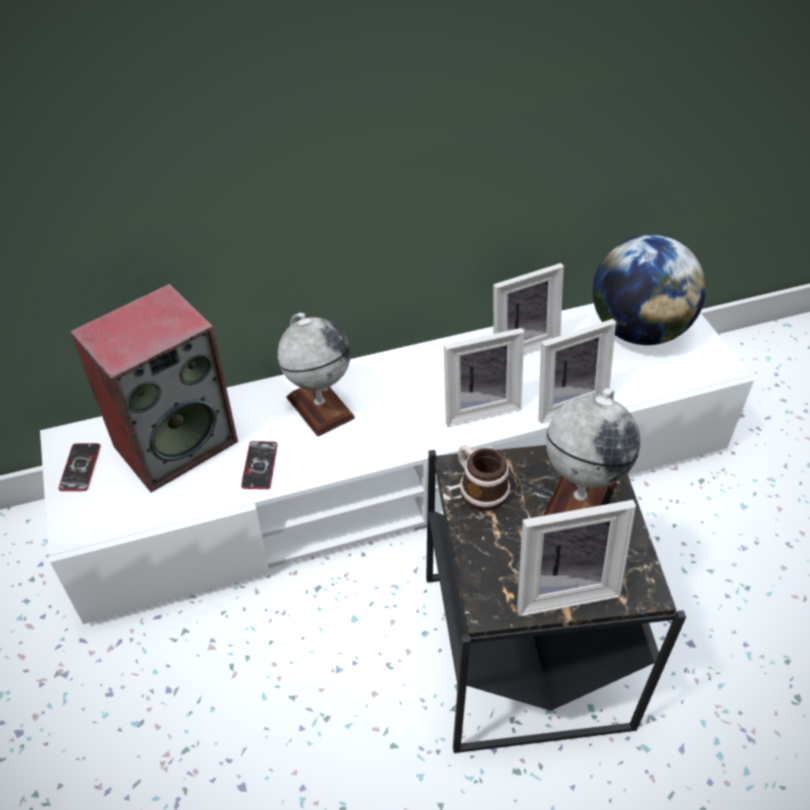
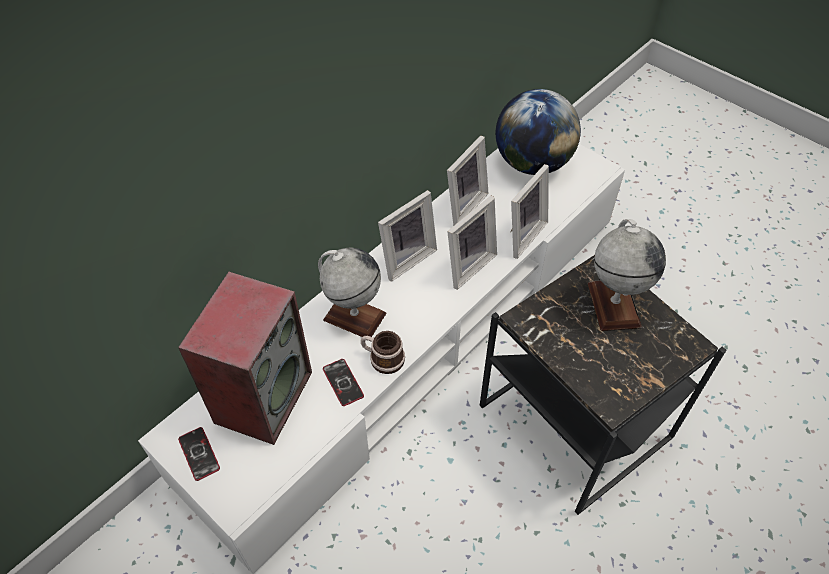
camera: 30 degrees left, 5 degrees up
mug [458,445,510,511] -> mug moved to [361,331,405,374]
picture frame [517,500,636,616] -> picture frame moved to [378,190,437,282]

